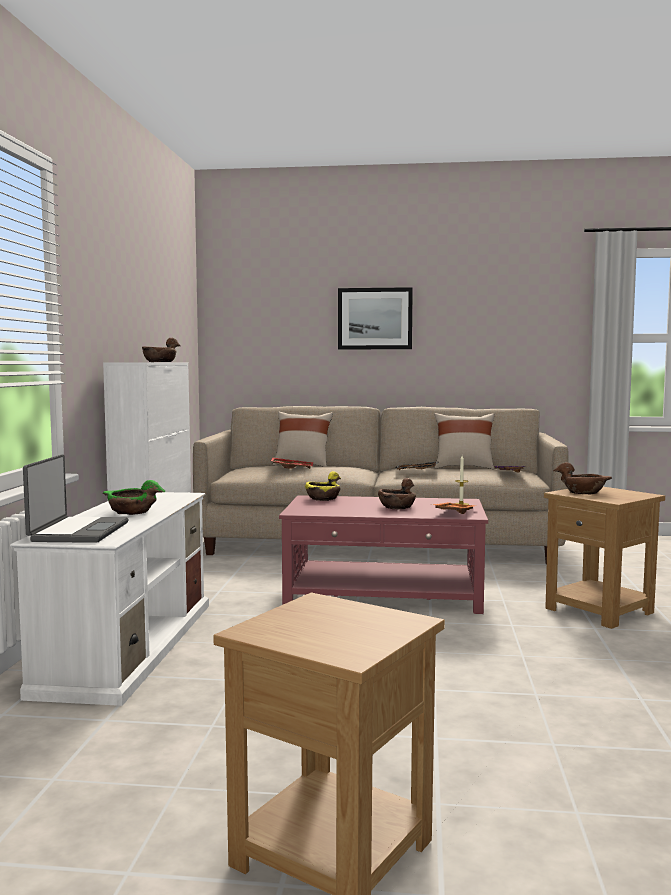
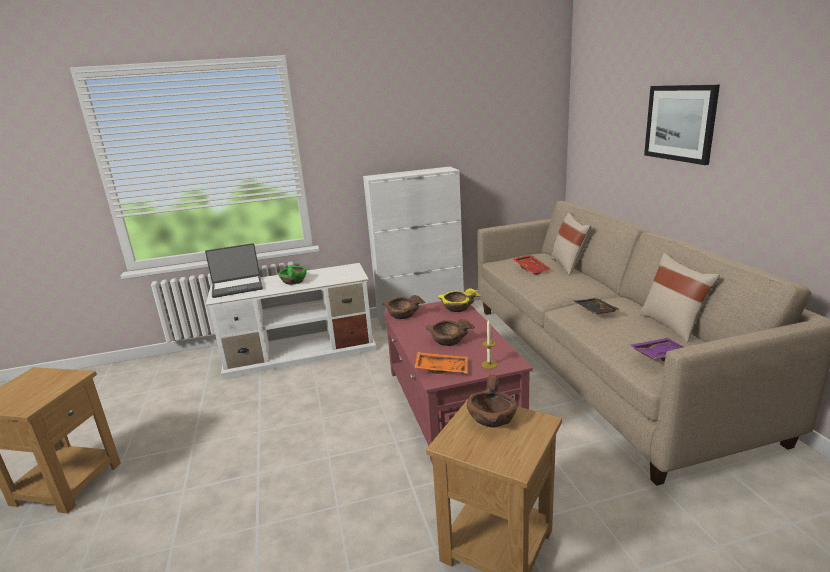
camera: 70 degrees right, 15 degrees up
brown bowl [142,338,181,362] -> brown bowl moved to [382,295,425,319]

